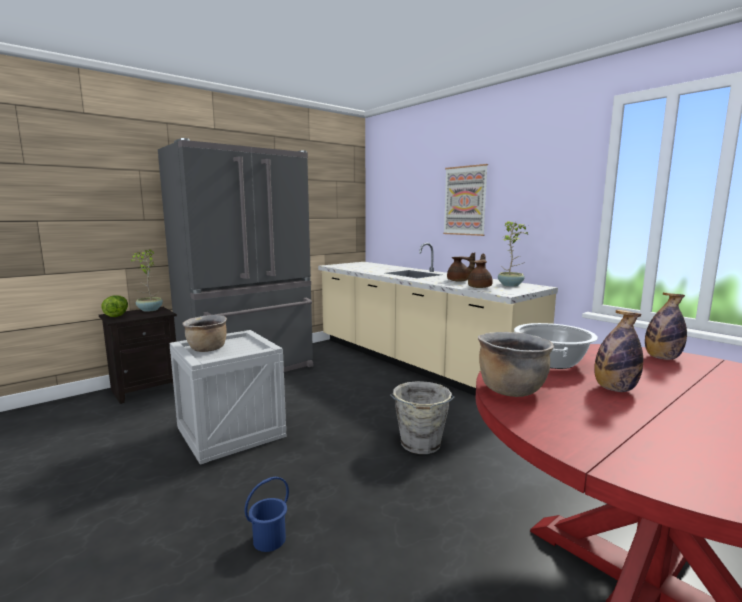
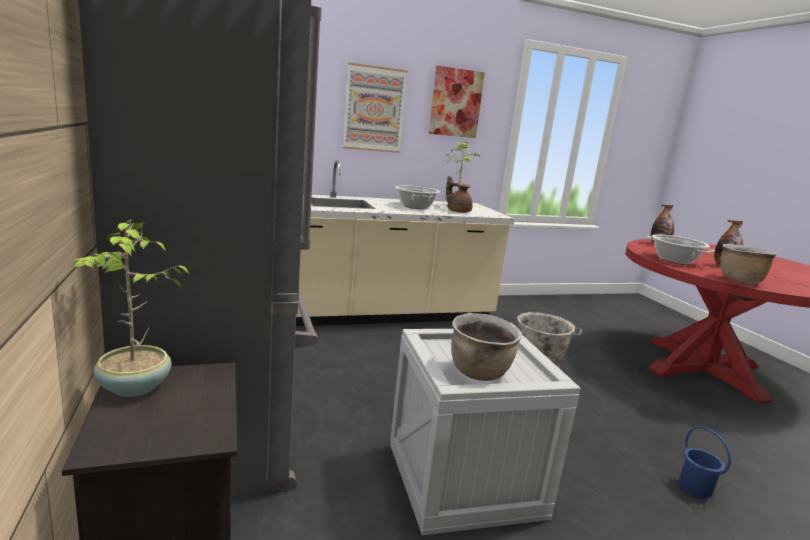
camera: 70 degrees left, 5 degrees up
lettuce [102,295,128,317] -> none
brown teapot [447,252,475,282] -> cooking pot [395,186,440,209]
none -> picture [429,66,485,138]

